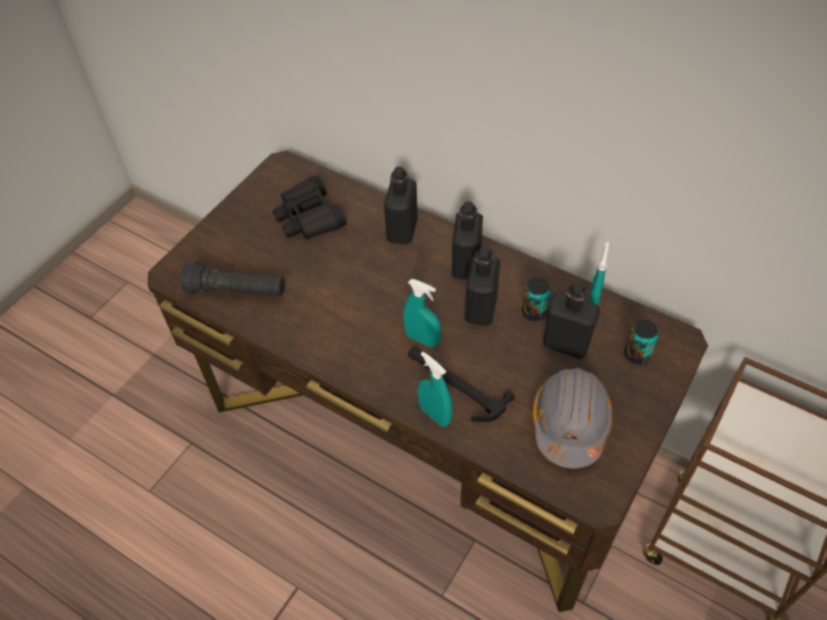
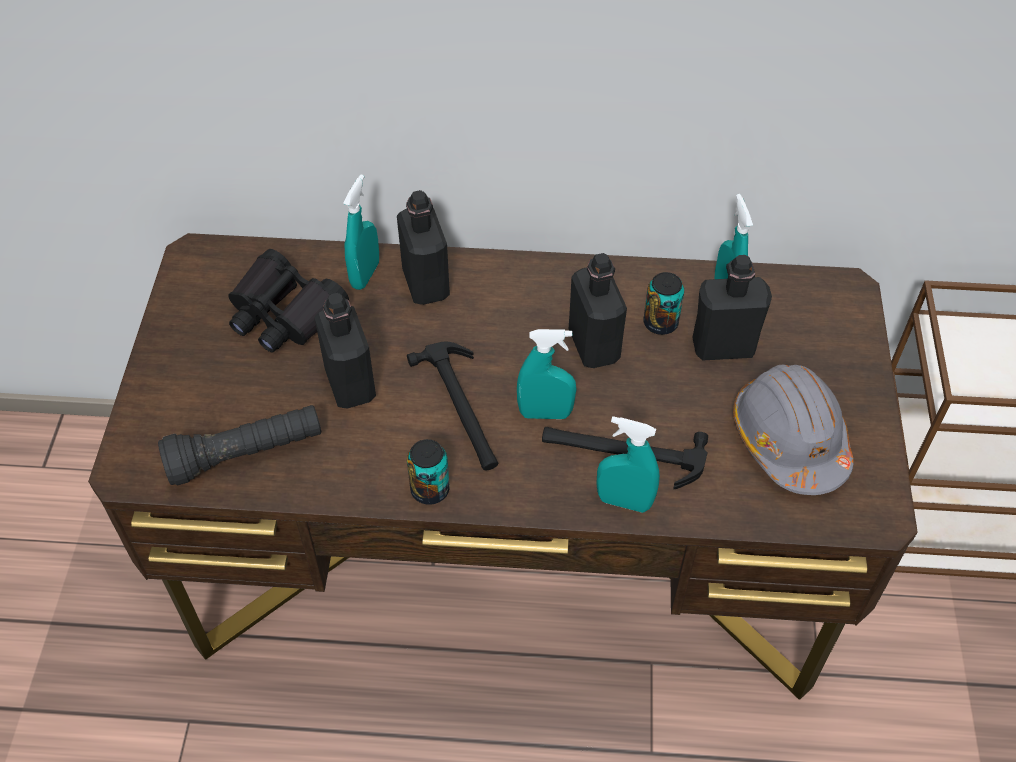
camera: 30 degrees left, 0 degrees up
black bottle [452,201,483,280] -> black bottle moved to [314,293,376,408]
can [624,320,659,364] -> can moved to [407,439,450,505]
none -> turquoise spray bottle [343,175,379,290]
none -> hammer [407,342,498,470]

